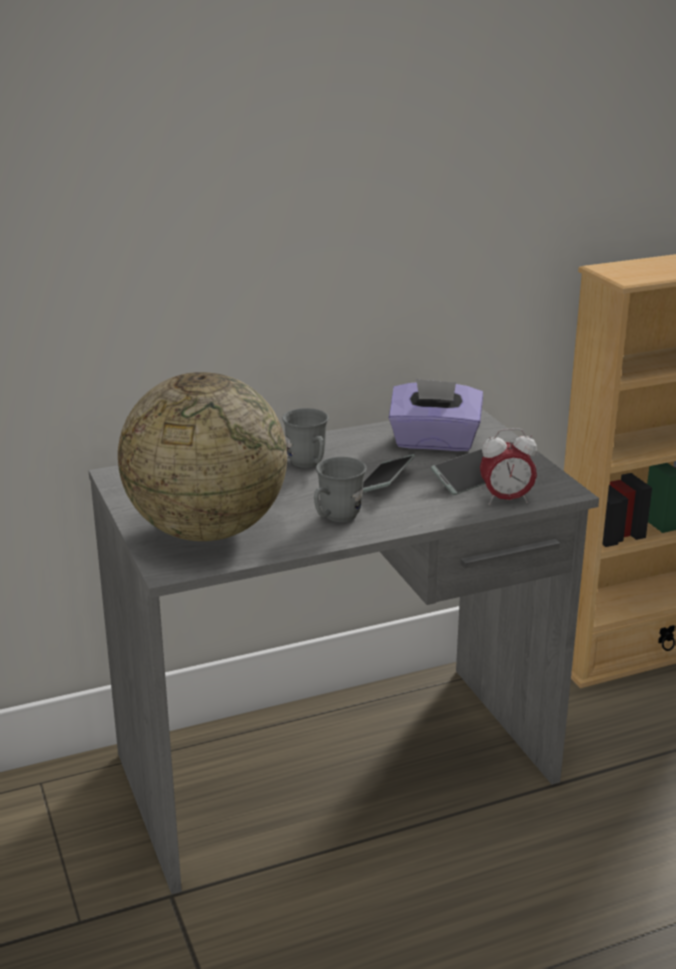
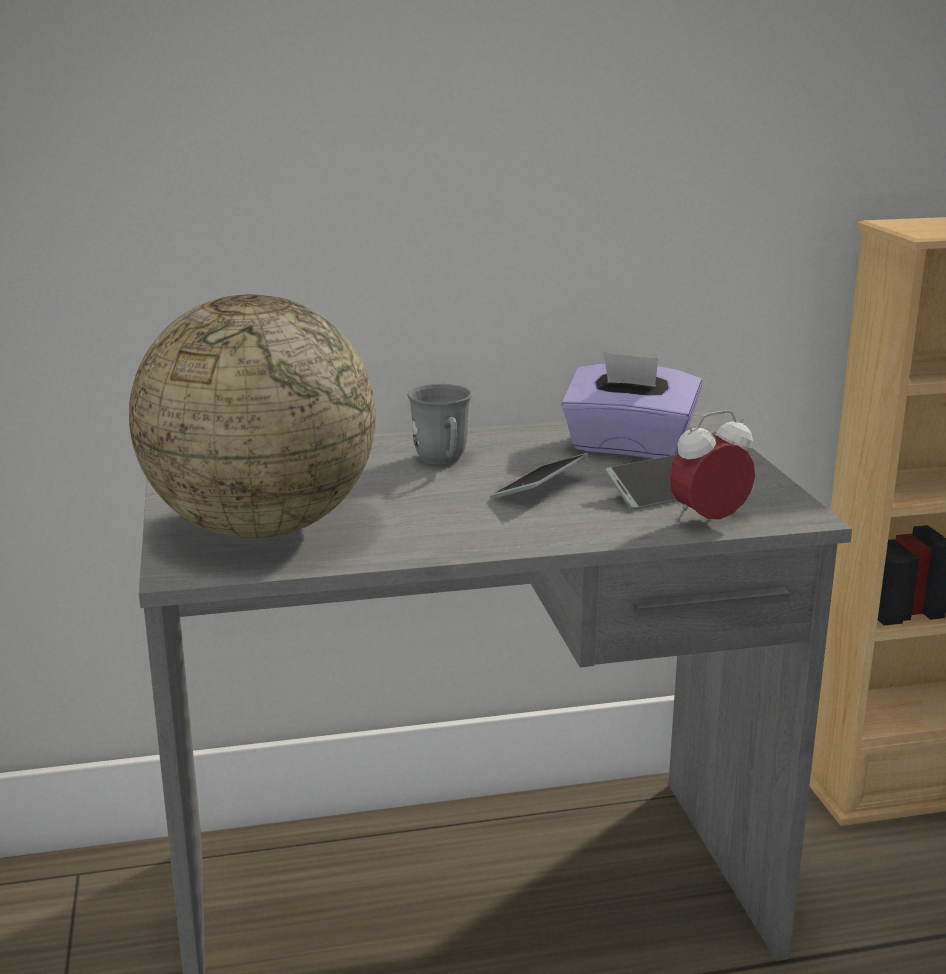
camera: 10 degrees right, 5 degrees down
grey mug [314,457,366,522] -> none
alarm clock [480,428,537,505] -> alarm clock turned 150 degrees clockwise [669,410,755,522]

